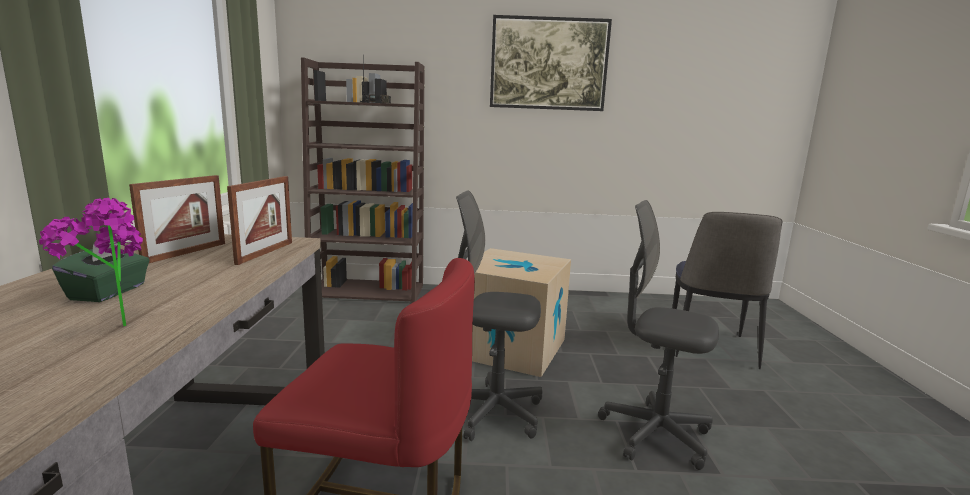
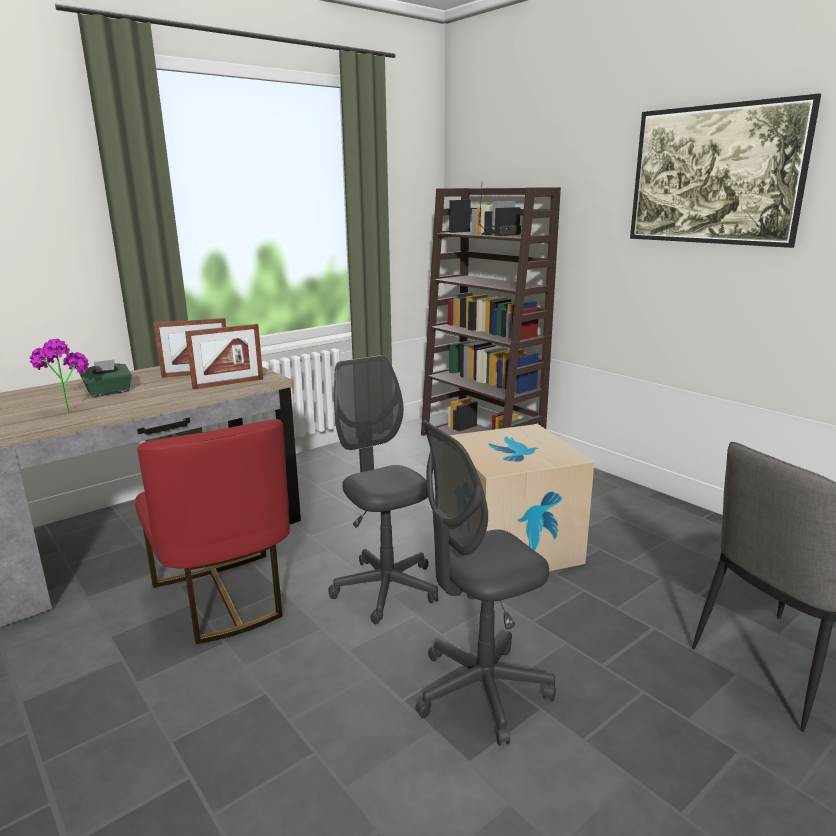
camera: 50 degrees right, 5 degrees up
grey office chair [598,200,719,470] -> grey office chair turned 105 degrees counterclockwise [415,420,556,746]

